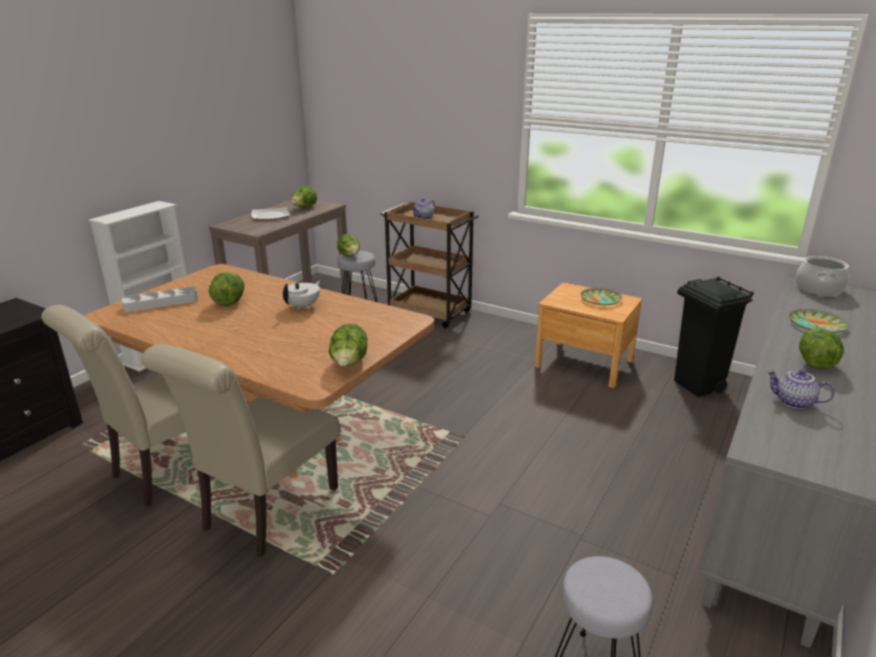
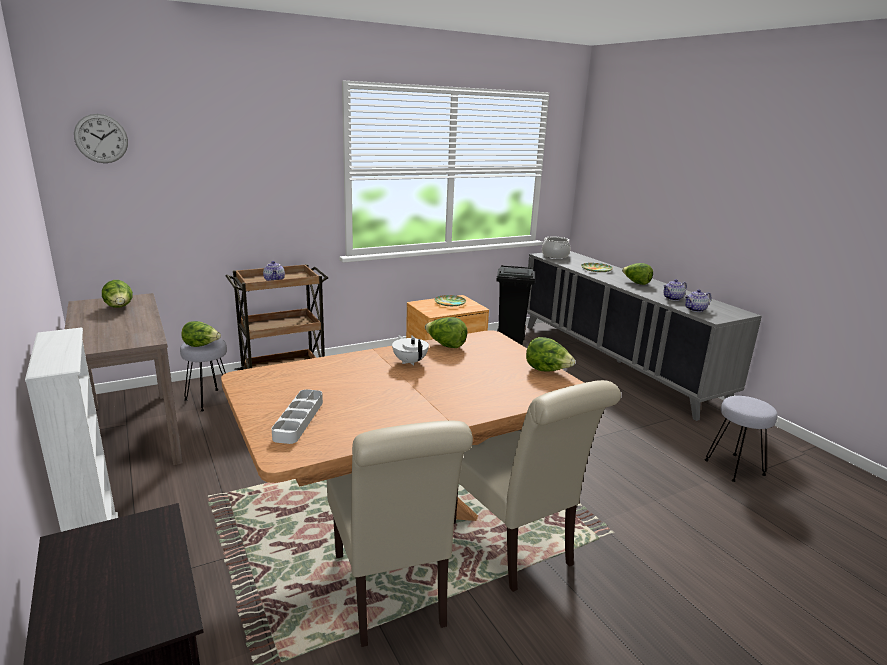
camera: 60 degrees left, 5 degrees down
lettuce [209,272,244,306] -> lettuce moved to [425,317,467,348]
plate [251,207,290,220] -> none
none -> wall clock [74,114,128,163]
none -> teapot [684,289,711,312]

